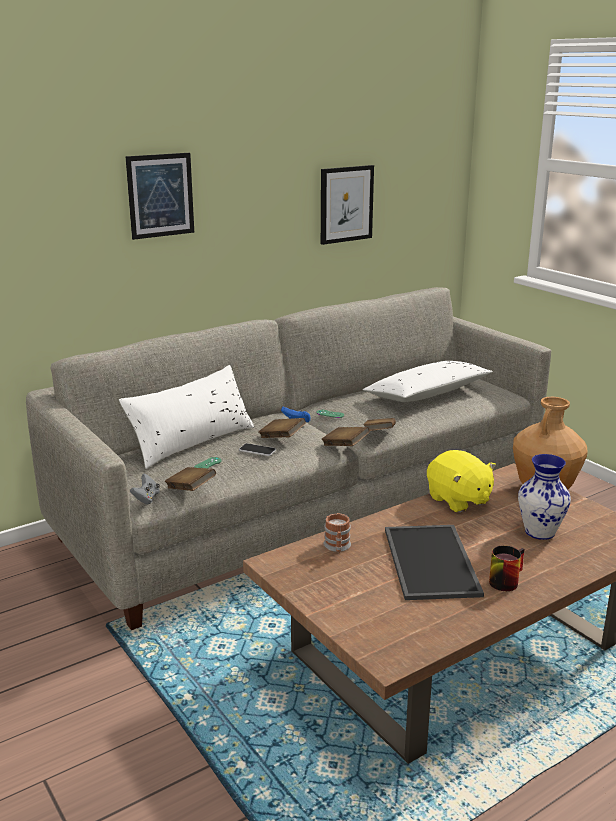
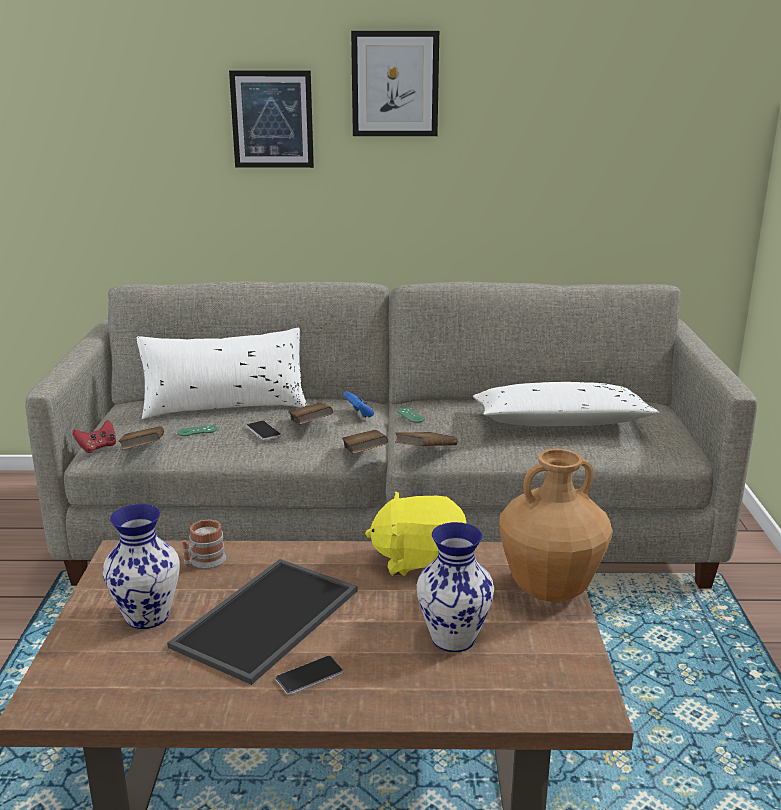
camera: 35 degrees right, 0 degrees up
grey game controller [130,474,160,505] -> red game controller [73,420,116,453]
picture [321,165,374,245] -> picture moved to [351,31,439,136]
yellow plush toy [427,450,496,513] -> yellow plush toy turned 90 degrees clockwise [365,491,467,577]
mug [489,545,524,591] -> phone [276,656,343,695]
none -> vase [103,504,180,629]

